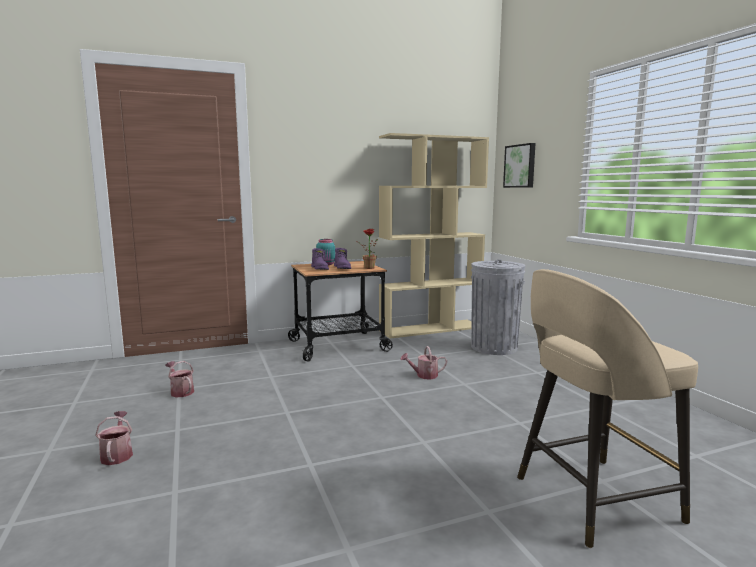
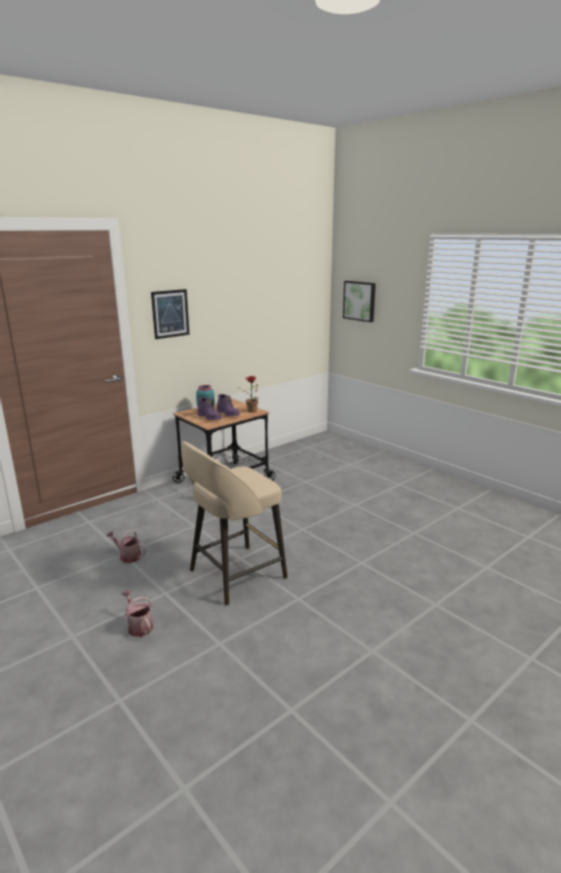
camera: 20 degrees left, 10 degrees up
beige bookcase [379,133,489,339] -> none
watering can [401,346,447,380] -> none
grey trash can [471,259,525,355] -> none
beige stool [517,269,698,548] -> beige stool moved to [181,441,288,605]
none -> picture [151,289,189,339]

